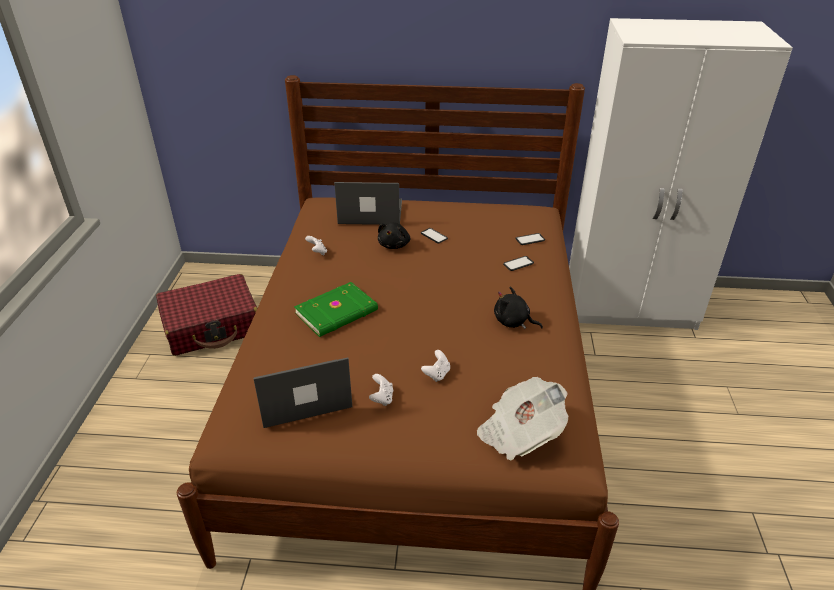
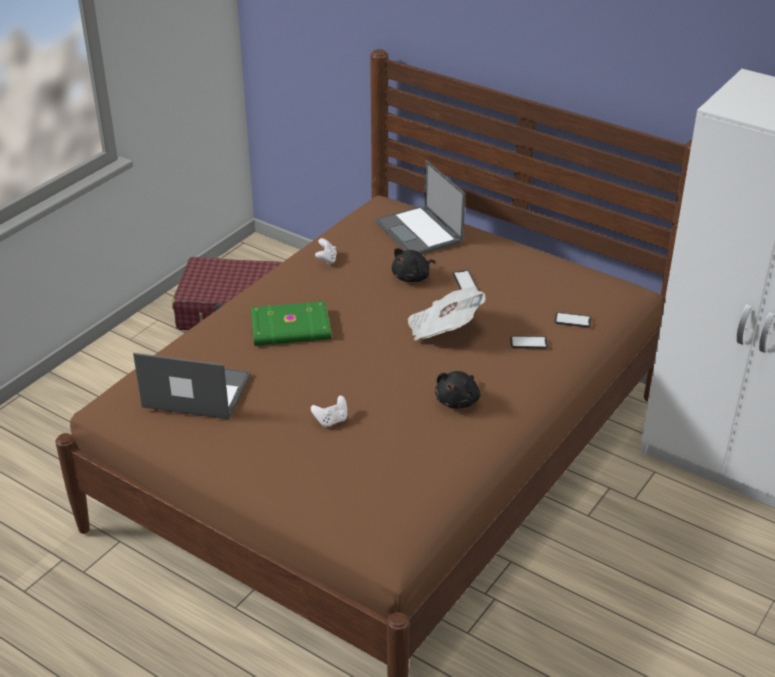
camera: 30 degrees right, 0 degrees up
laptop [334,182,402,225] -> laptop turned 150 degrees counterclockwise [375,160,465,254]
white game controller [369,374,393,406] -> none
newspaper [477,377,569,461] -> newspaper moved to [408,286,486,340]
black plush toy [494,286,543,329] -> black plush toy turned 120 degrees counterclockwise [435,371,480,408]

